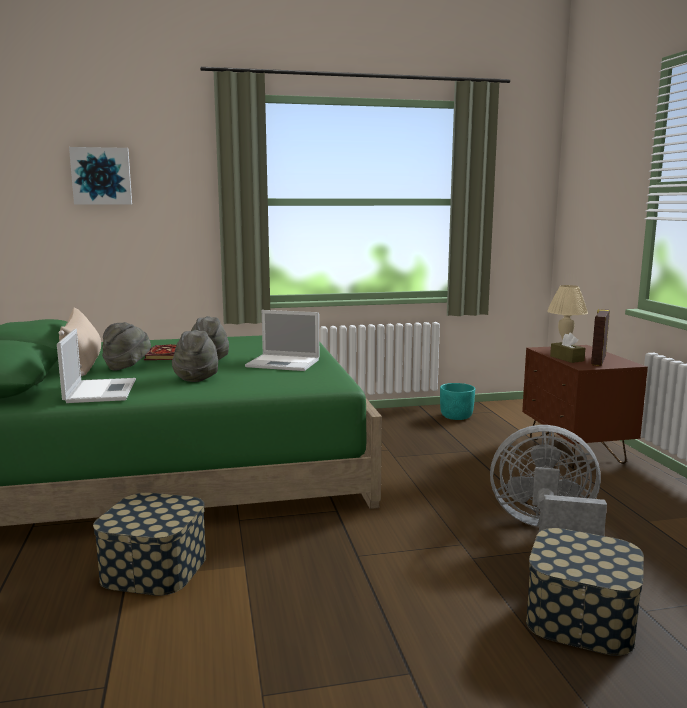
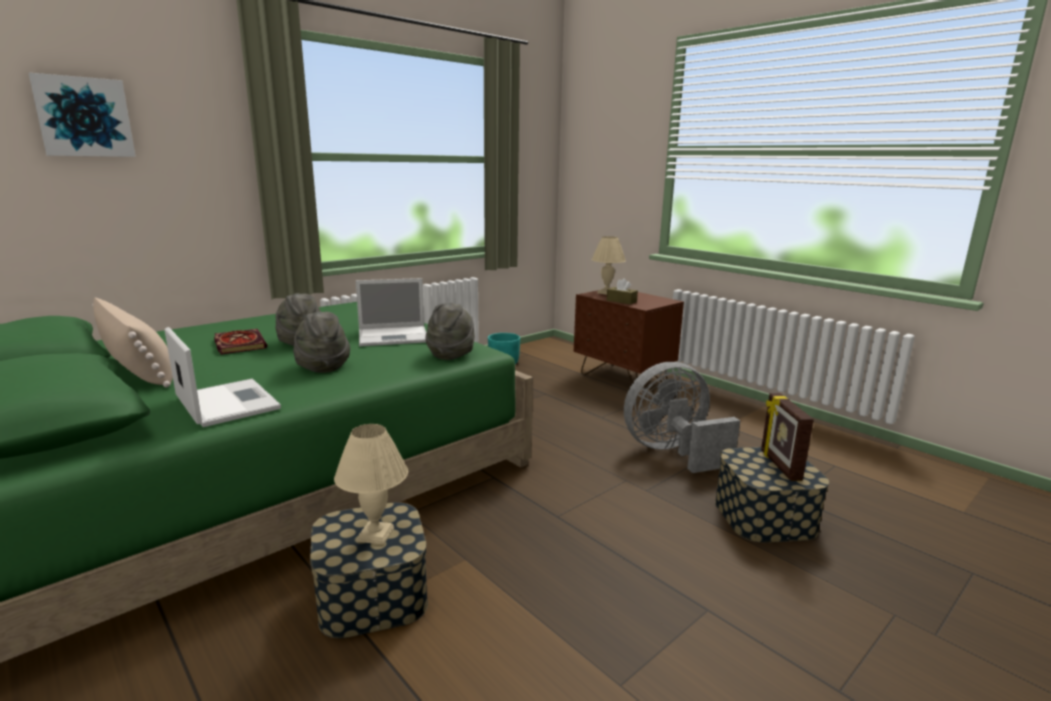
camera: 30 degrees left, 5 degrees up
grey hat [102,322,151,371] -> grey hat moved to [425,303,475,360]
picture frame [591,309,610,366] -> picture frame moved to [761,393,814,481]
none -> beige table lamp [334,424,408,545]

